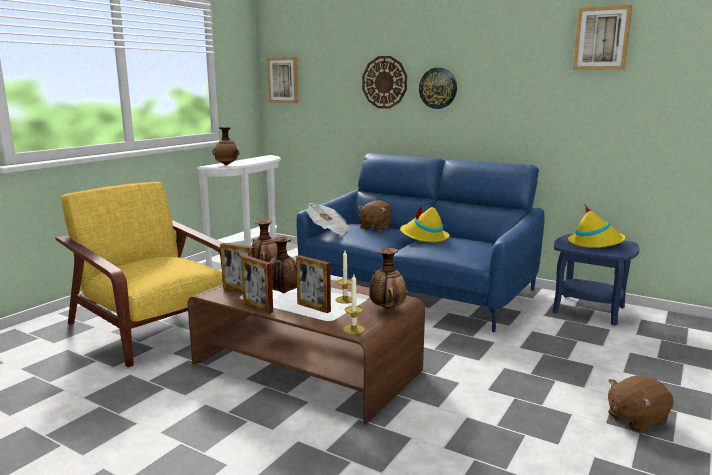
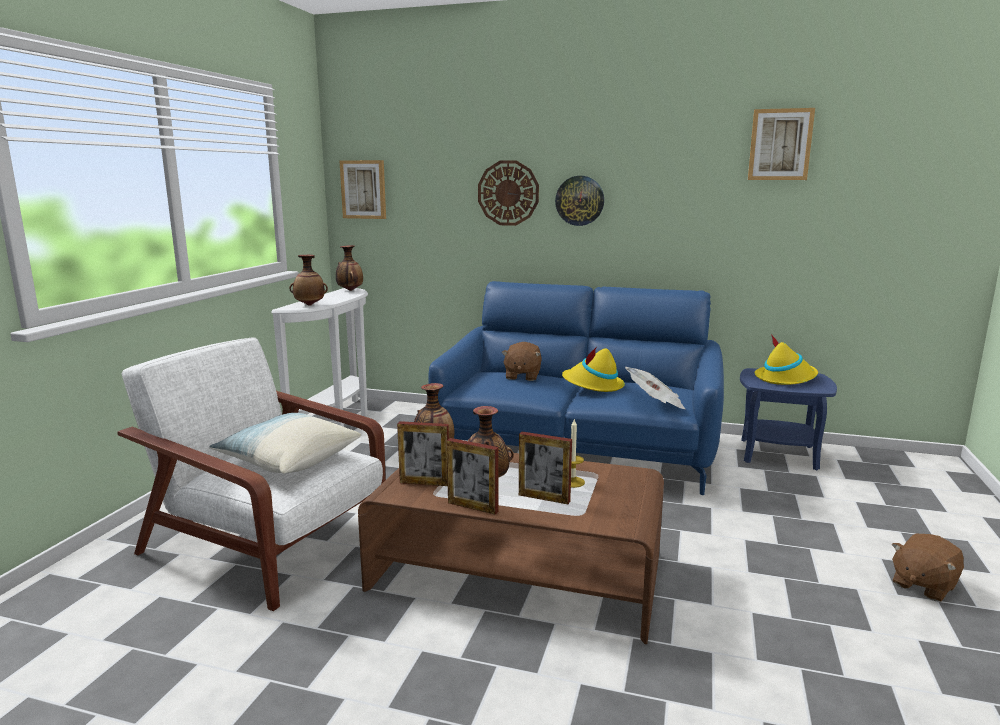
camera: 15 degrees left, 0 degrees up
yellow armchair [55,182,223,367] -> white armchair [117,338,386,611]
newspaper [306,203,350,235] -> newspaper moved to [625,367,685,409]
candle [343,274,365,335] -> none
vase [369,248,406,309] -> vase moved to [336,245,363,291]
none -> pillow [209,413,361,474]

